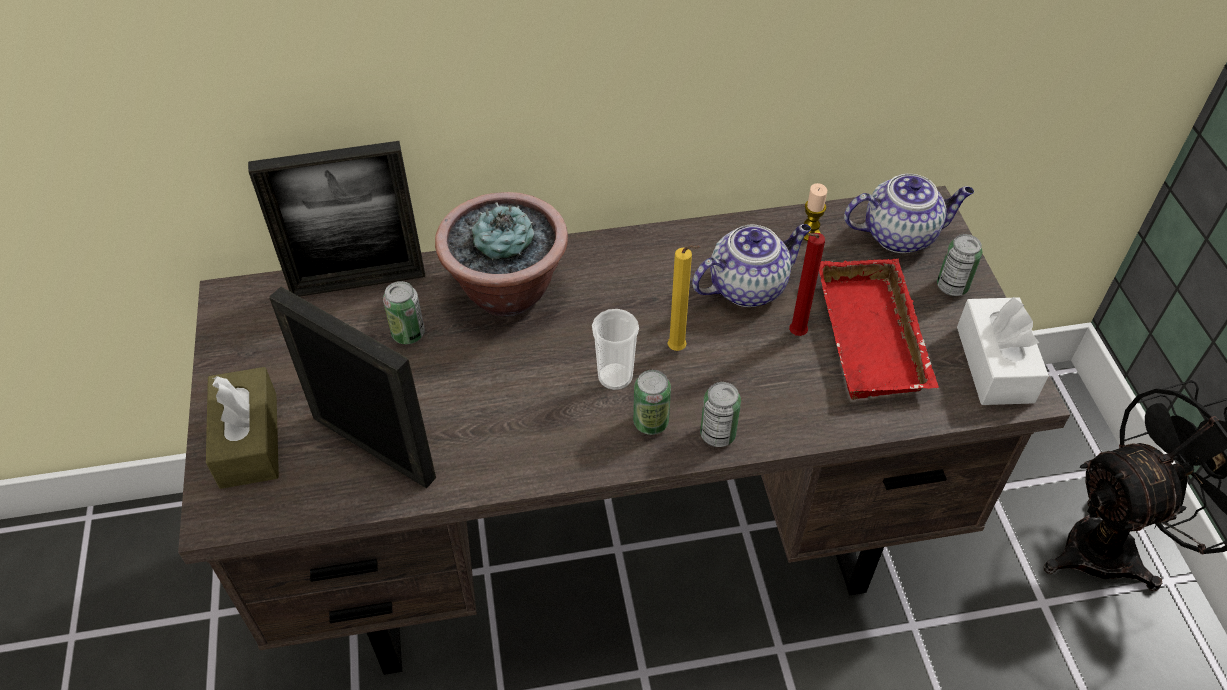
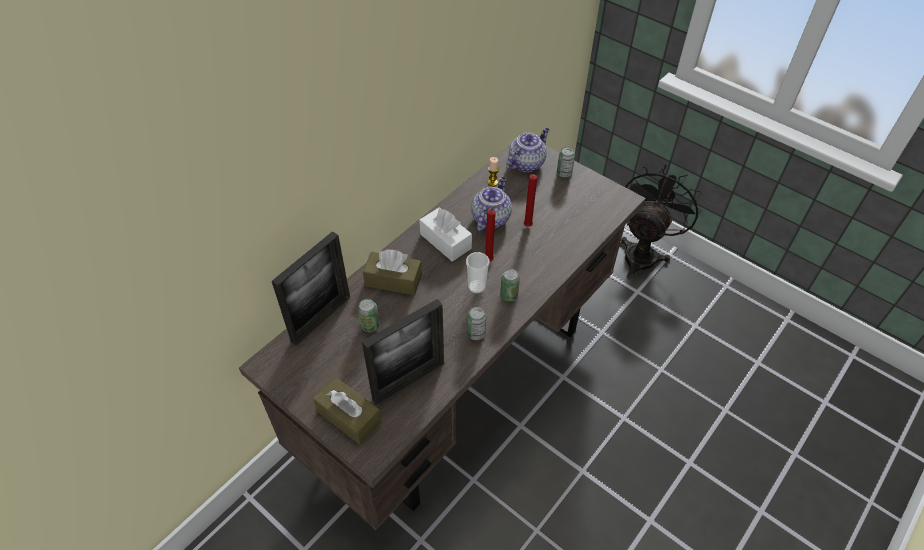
camera: 40 degrees left, 0 degrees up
picture frame [269,287,436,489] -> picture frame turned 150 degrees clockwise [362,299,444,405]
potted plant [435,192,568,316] -> brown tissue box [363,249,422,295]
yellow candle [667,245,701,351] -> red candle [485,204,500,261]
can [700,382,741,447] -> can moved to [467,307,486,340]
red tray [819,259,939,400] -> none
white tissue box [957,297,1049,405] -> white tissue box moved to [419,207,472,262]

